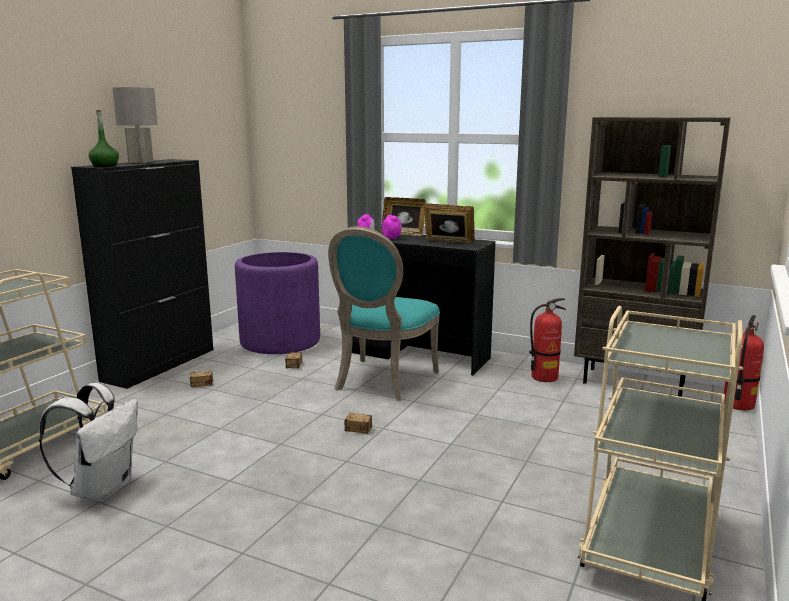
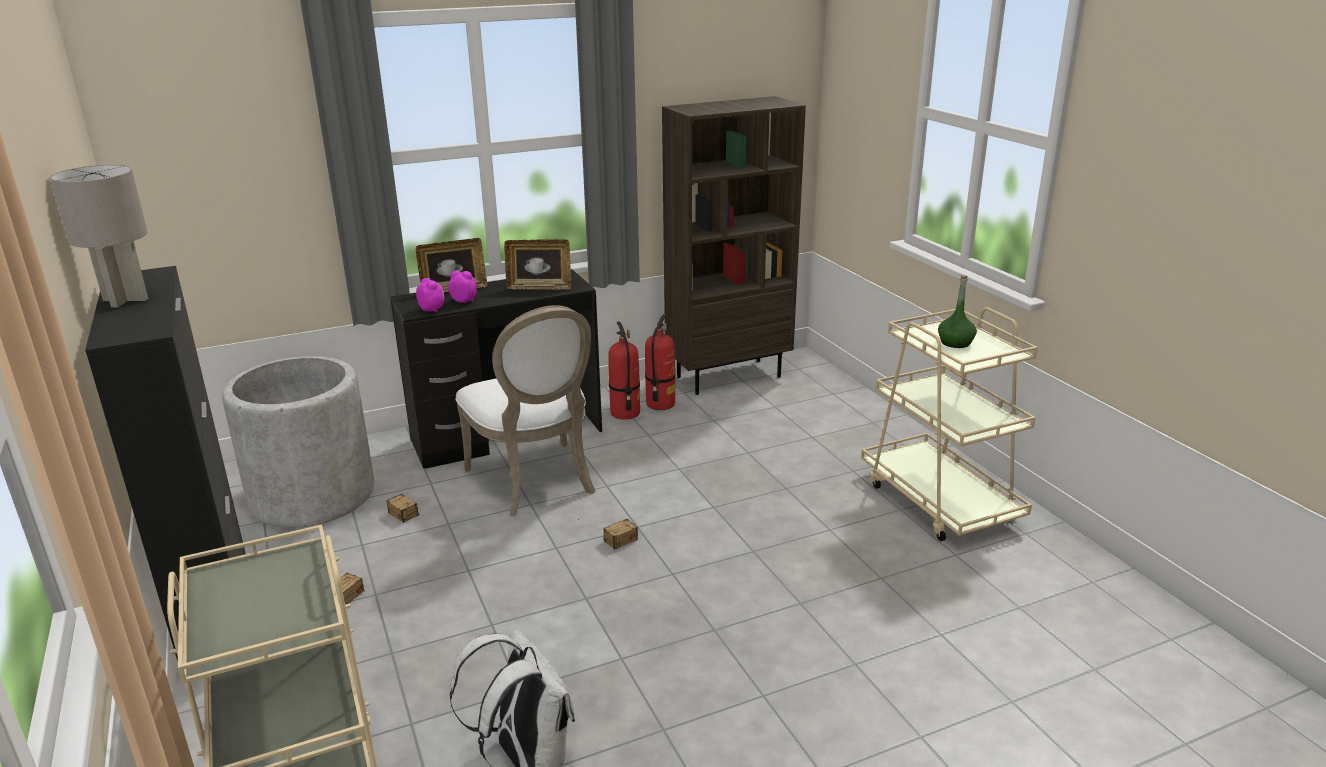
camera: 50 degrees left, 10 degrees up
green bottle [88,110,119,167] -> green bottle moved to [938,276,977,348]
purple planter [235,252,320,354] -> grey planter [222,356,374,528]
turquoise chair [328,226,440,401] -> white chair [455,305,596,516]
picture frame [425,203,475,243] -> picture frame turned 150 degrees counterclockwise [504,239,571,290]
fire extinguisher [724,315,764,410] -> fire extinguisher moved to [608,322,640,420]

